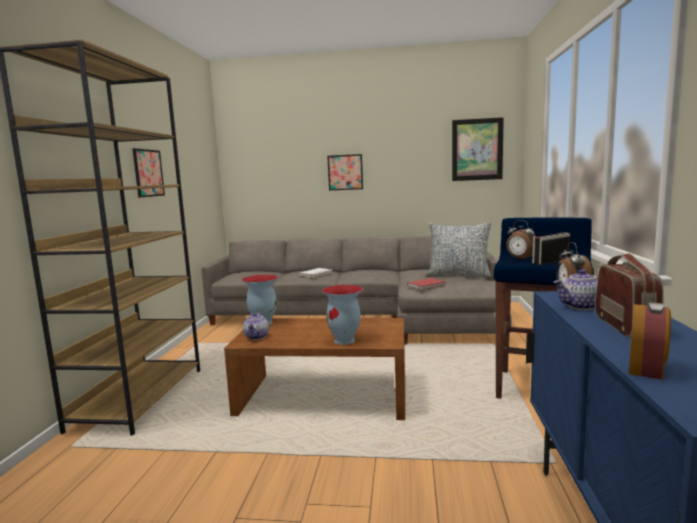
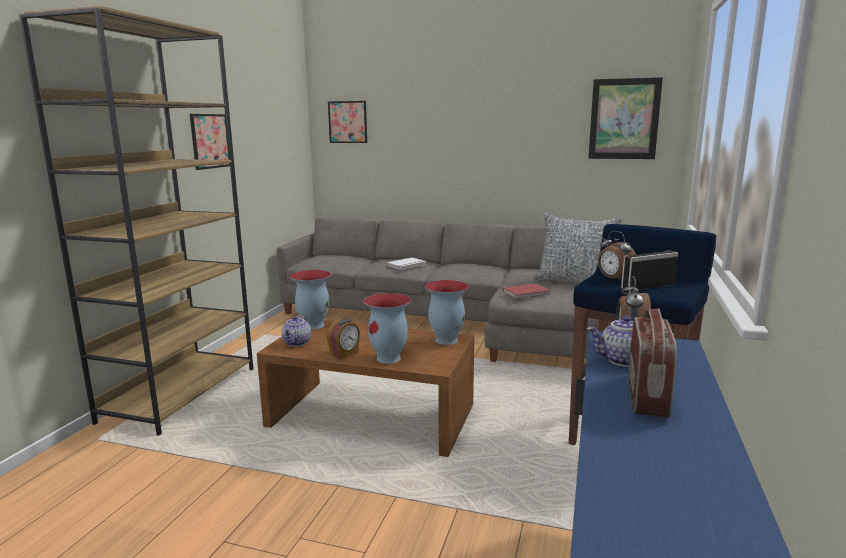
camera: 10 degrees right, 5 degrees up
picture [327,154,363,190] -> picture moved to [328,101,367,143]
alarm clock [629,302,671,380] -> alarm clock moved to [327,319,360,360]
none -> vase [425,280,469,345]

